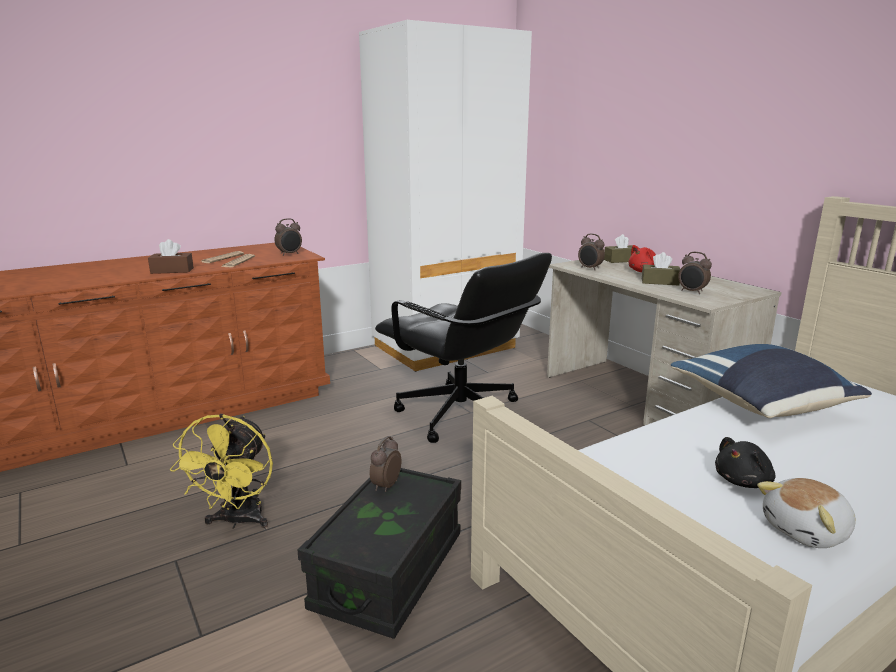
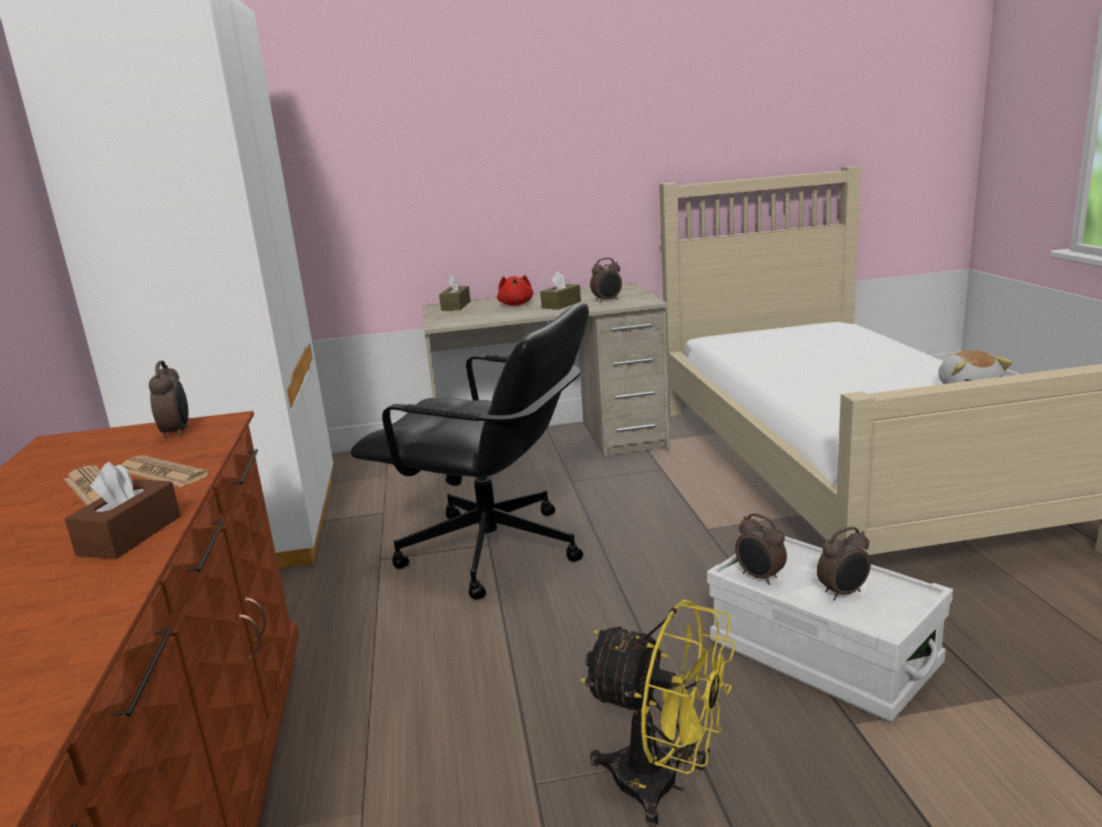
camera: 65 degrees left, 0 degrees up
black storage box [298,468,461,639] -> white storage box [707,536,953,722]
black office chair [375,253,552,443] -> black office chair turned 45 degrees clockwise [350,303,589,600]
alarm clock [578,234,605,270] -> alarm clock moved to [817,527,871,600]
blue pillow [671,344,872,418] -> none
black plush toy [715,437,775,488] -> none

